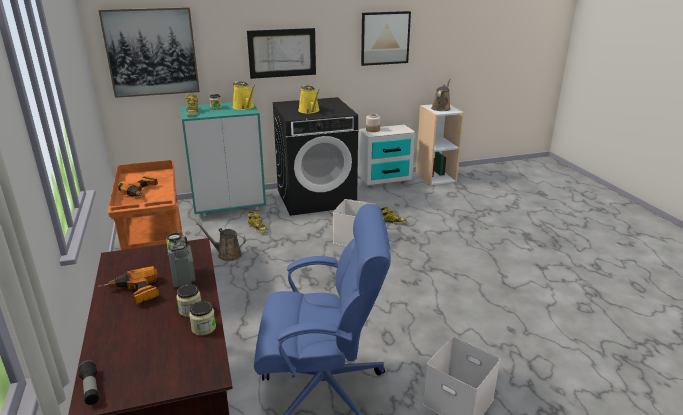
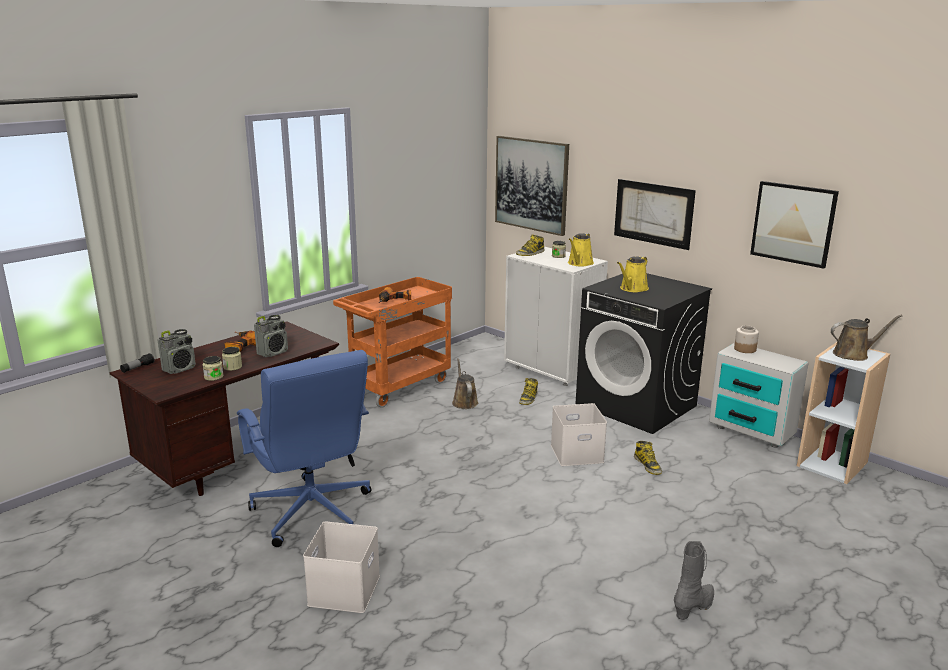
camera: 60 degrees right, 5 degrees down
turquoise cabinet [180,102,266,217] -> white cabinet [504,247,608,386]
none -> radio [158,329,196,374]
none -> grey boot [674,541,714,620]

